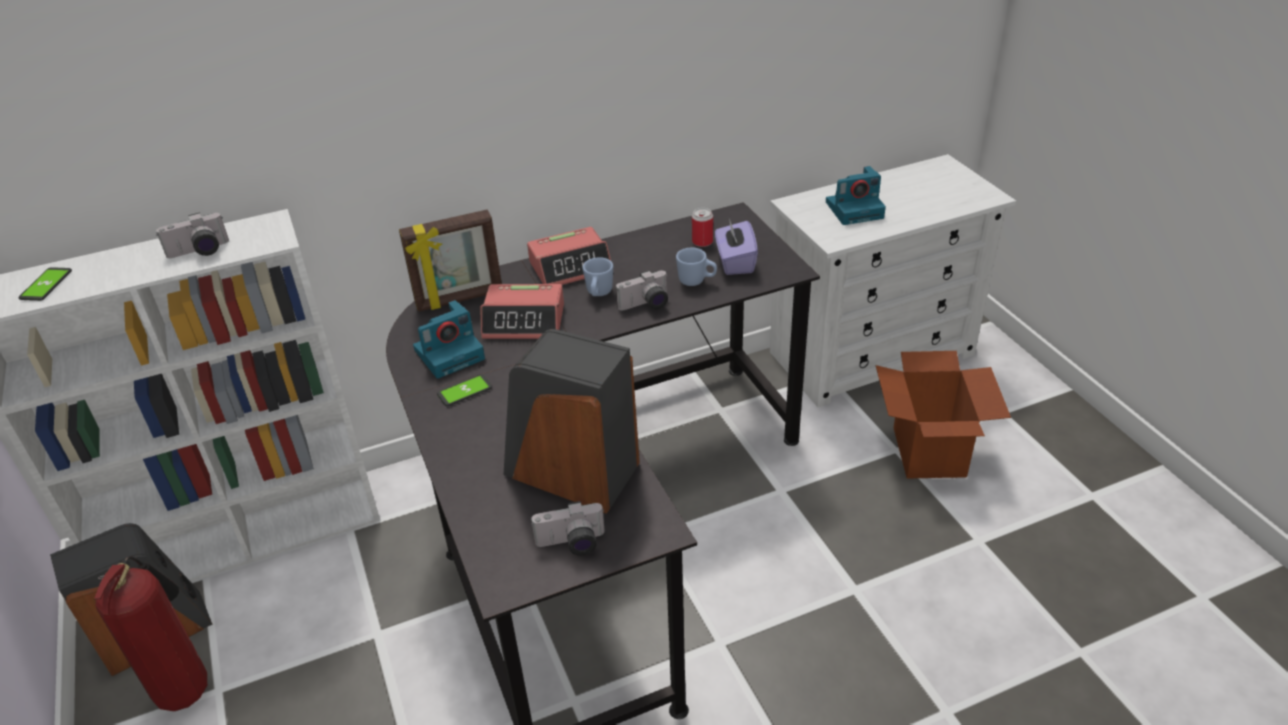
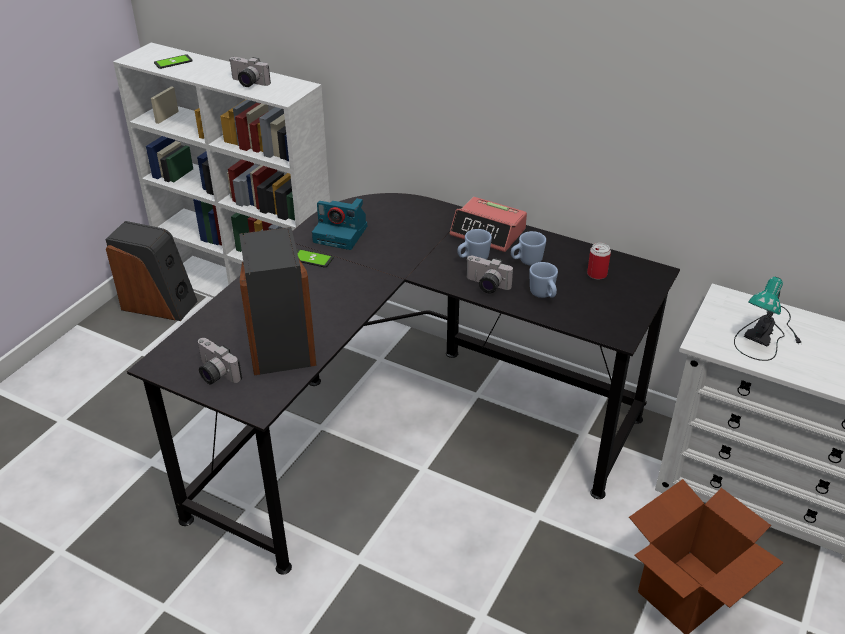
camera: 50 degrees right, 0 degrees up
fire extinguisher [94,556,207,711] -> none
picture frame [399,210,502,312] -> none
alarm clock [480,284,564,339] -> none
purple tissue box [715,219,758,275] -> none
camera [826,166,886,225] -> table lamp [734,277,802,361]
none -> blue mug [511,231,546,265]

